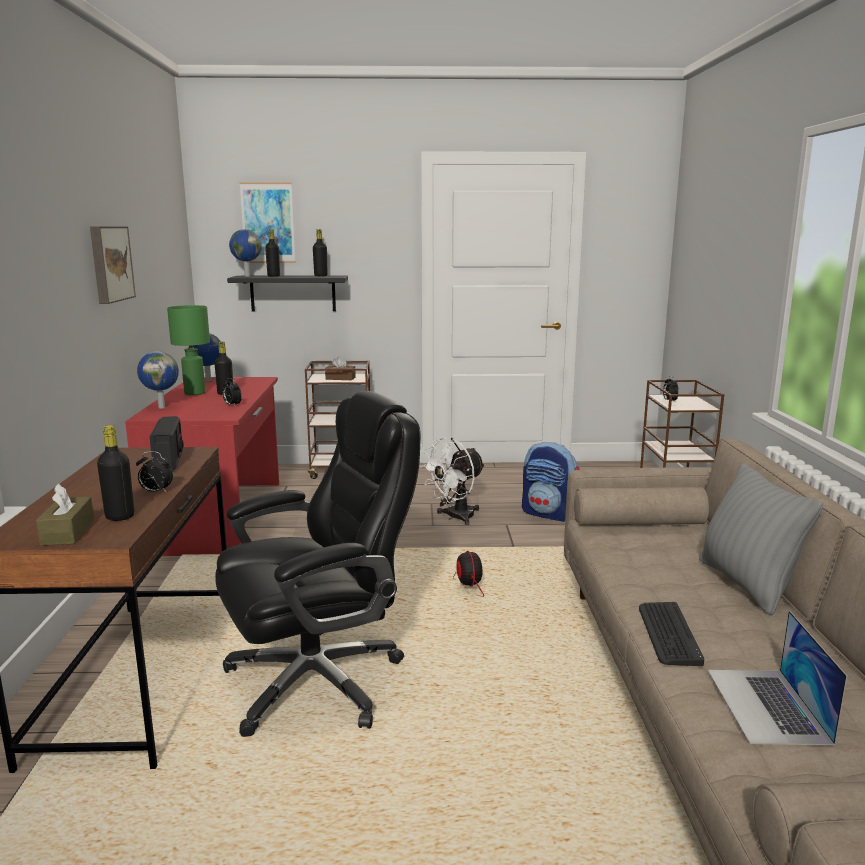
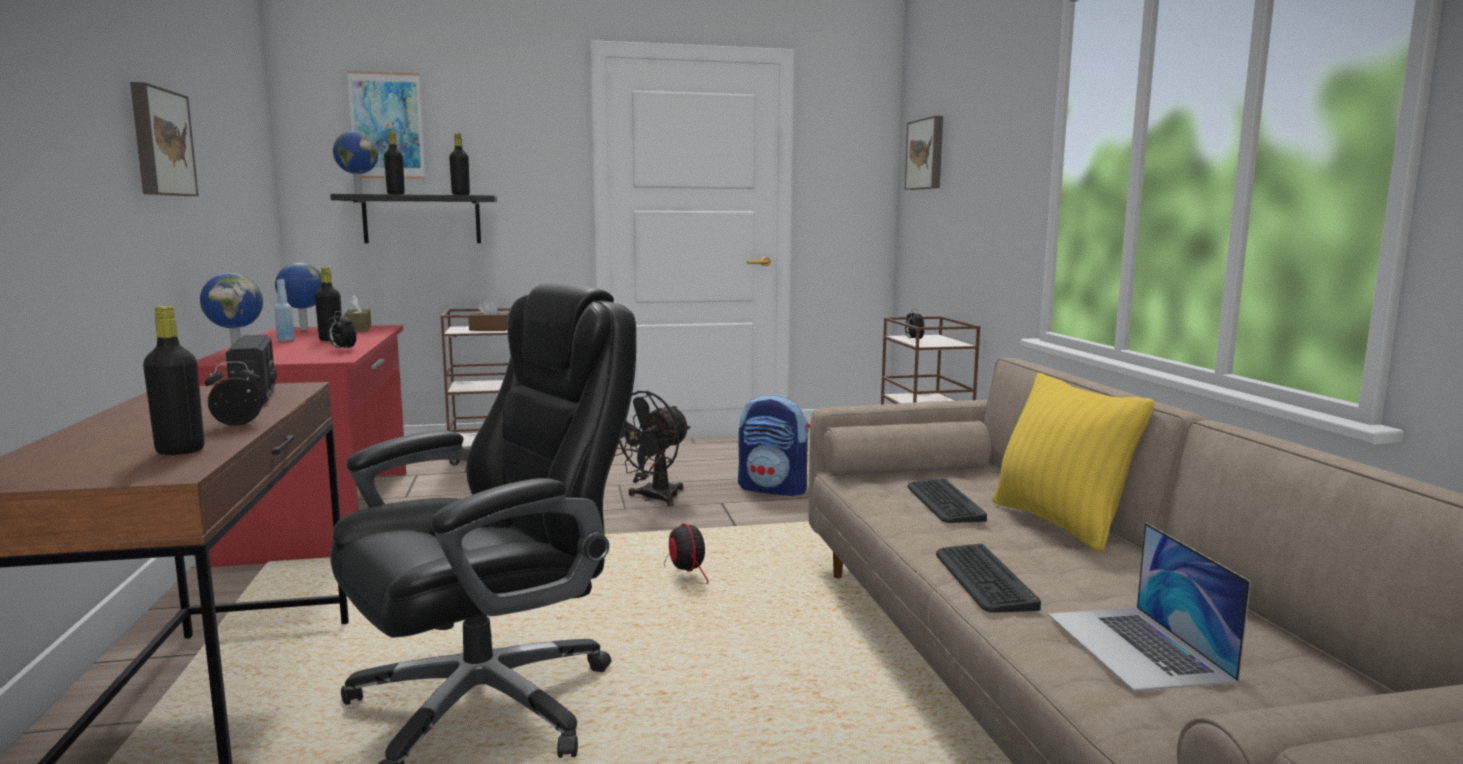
camera: 10 degrees left, 5 degrees down
brown tissue box [36,483,94,546] -> brown tissue box moved to [343,295,371,332]
alarm clock [136,451,173,493] -> alarm clock turned 150 degrees clockwise [204,361,263,427]
green table lamp [167,305,210,395] -> blue bottle [275,280,295,341]
white fan [420,437,485,525] -> black fan [615,391,690,506]
grey pillow [699,463,823,616] -> yellow pillow [992,373,1155,552]
none -> picture [905,116,943,190]
none -> keyboard [908,479,987,523]

